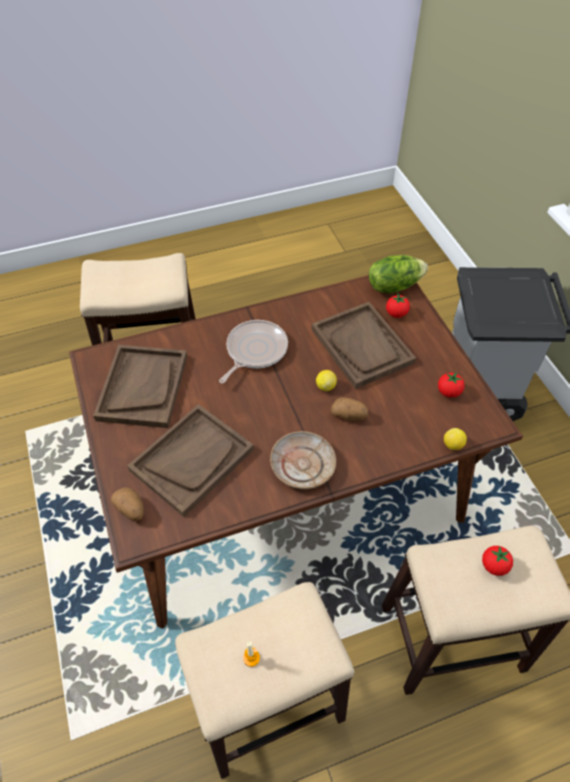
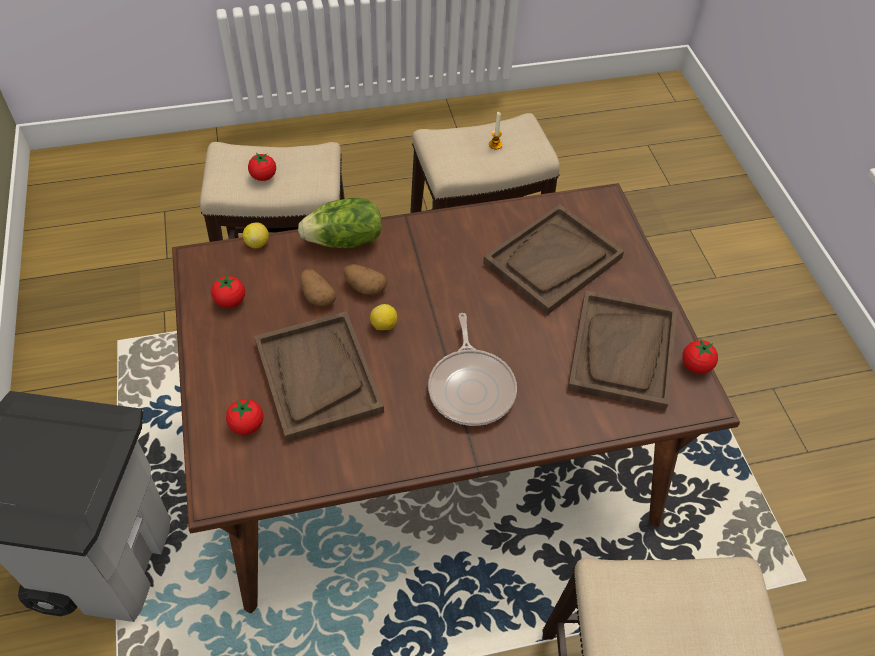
camera: 175 degrees left, 0 degrees up
potato [111,488,144,521] -> potato moved to [300,269,336,306]
frying pan [219,320,288,384] -> frying pan turned 45 degrees counterclockwise [428,313,517,426]
beige plate [270,431,336,489] -> none
lettuce [369,255,428,293] -> lettuce moved to [298,198,382,248]
none -> tomato [683,340,718,374]

